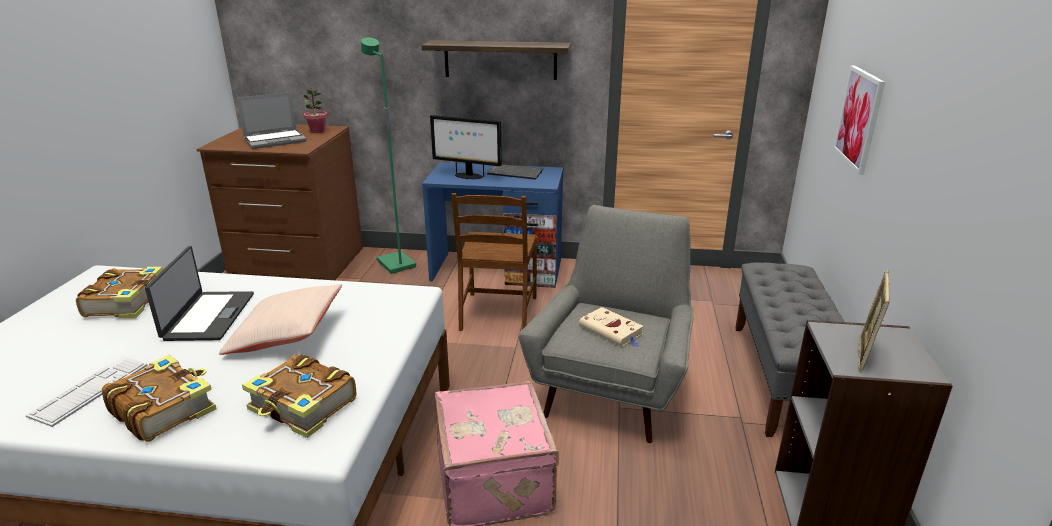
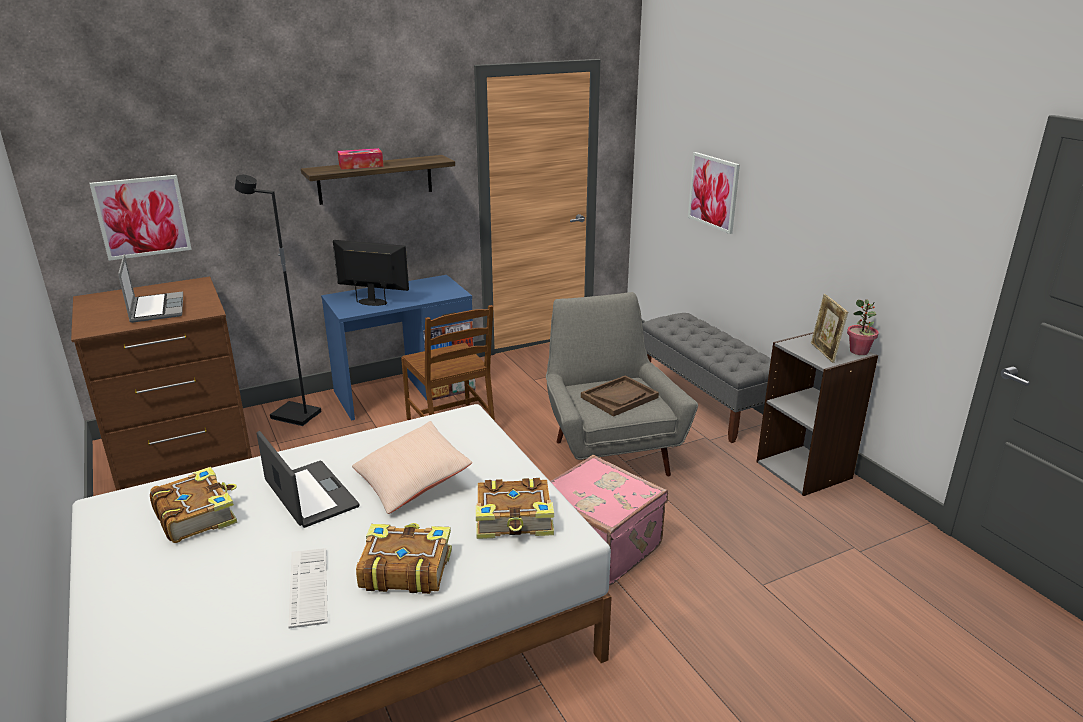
camera: 35 degrees left, 0 degrees up
laptop [236,92,307,149] -> laptop turned 45 degrees counterclockwise [118,254,183,323]
potted plant [303,87,327,133] -> potted plant moved to [847,299,879,355]
green floor lamp [361,38,416,274] -> black floor lamp [235,175,321,426]
monitor [430,115,502,179] -> monitor turned 150 degrees counterclockwise [333,240,409,306]
keyboard [487,164,543,180] -> none
beige book [579,307,643,347] -> brown tray [581,375,659,417]
none -> picture [89,175,192,261]
none -> tissue box [338,148,383,170]

